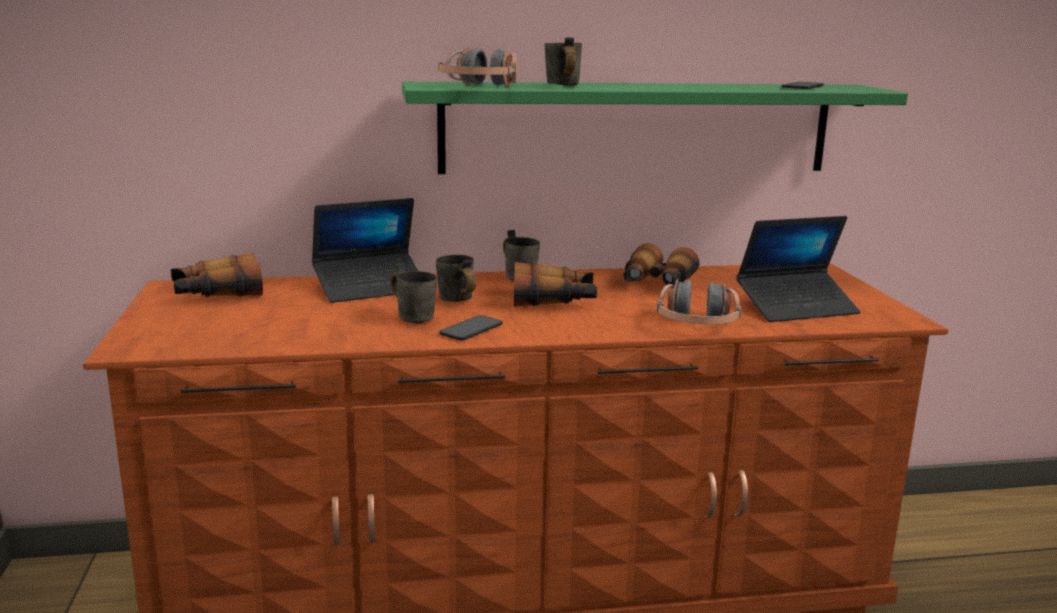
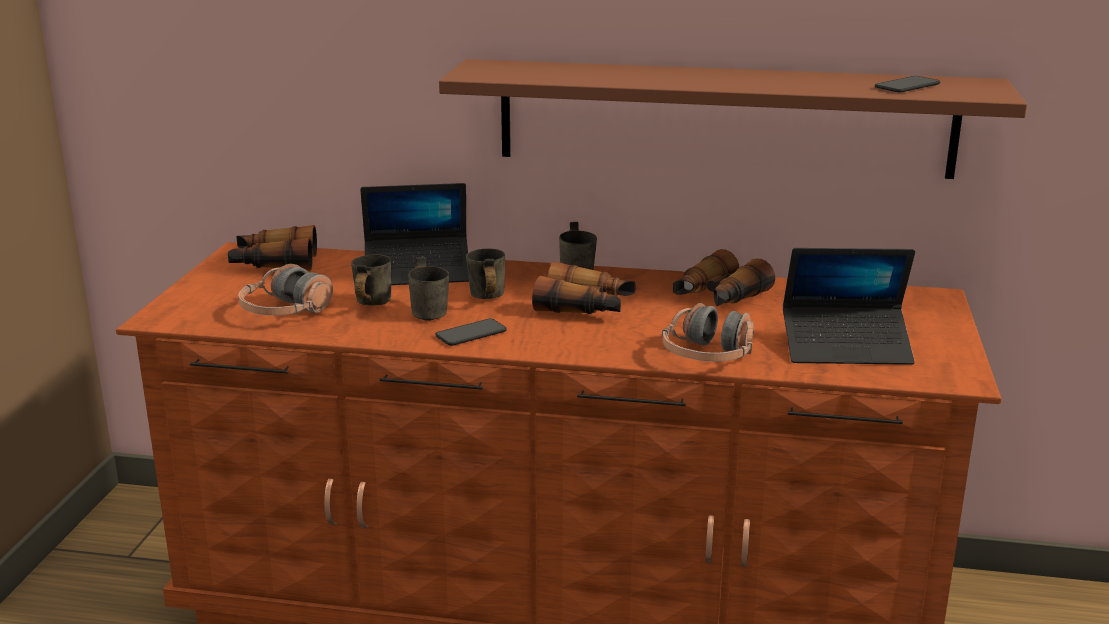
camera: 20 degrees right, 5 degrees up
green shelf [402,82,908,174] -> brown shelf [439,59,1027,179]
headphones [438,47,518,87] -> headphones moved to [238,264,333,315]
grey mug [545,37,582,86] -> grey mug moved to [351,254,391,306]

